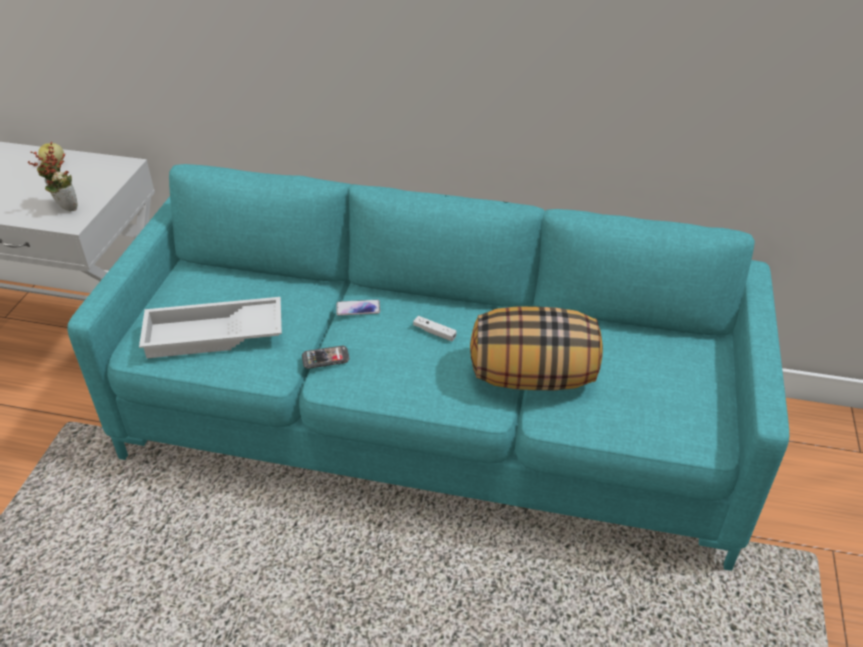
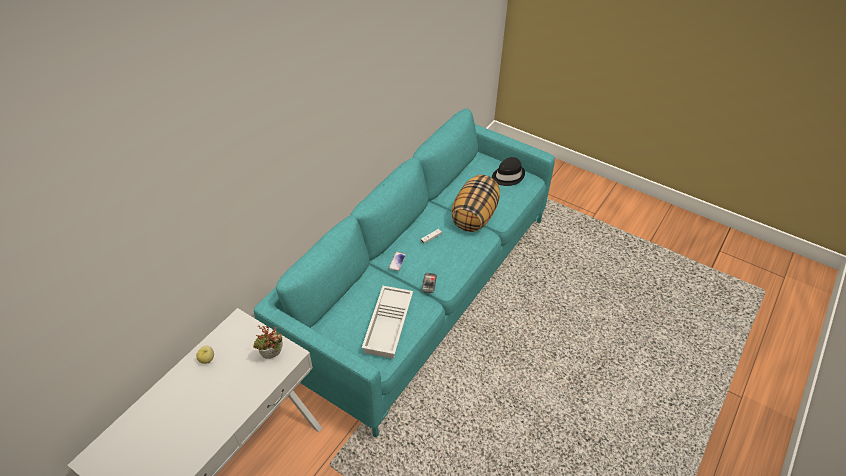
camera: 70 degrees left, 5 degrees up
none -> black hat [492,157,525,186]

